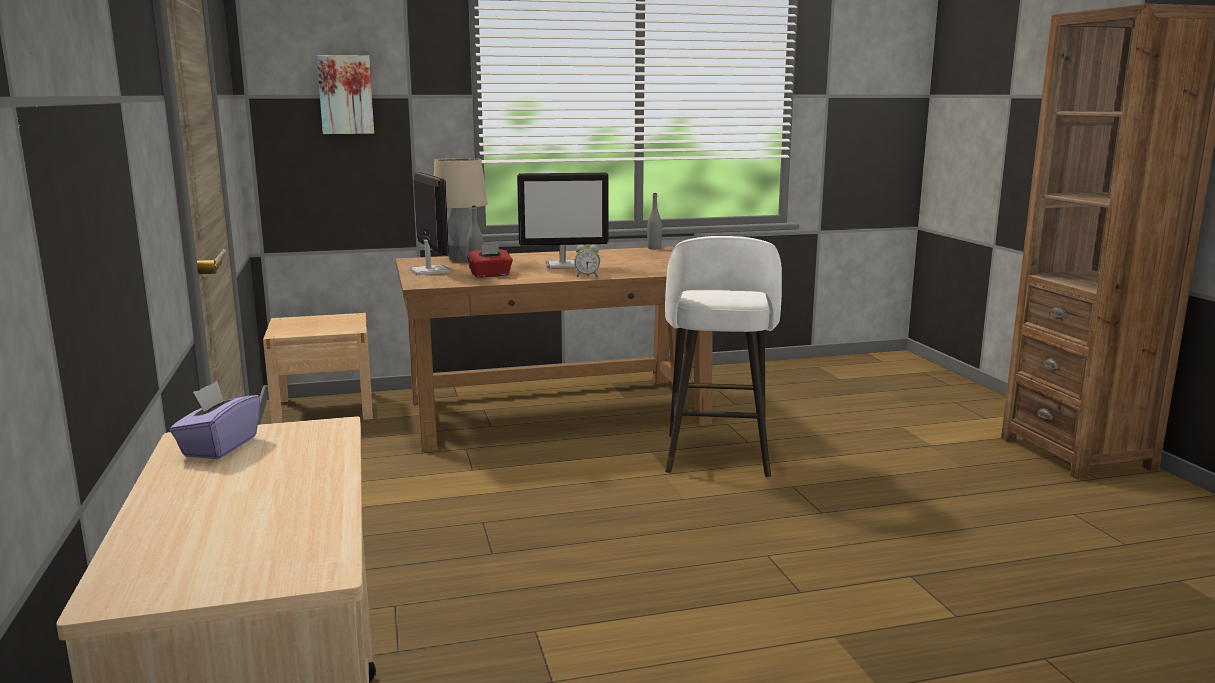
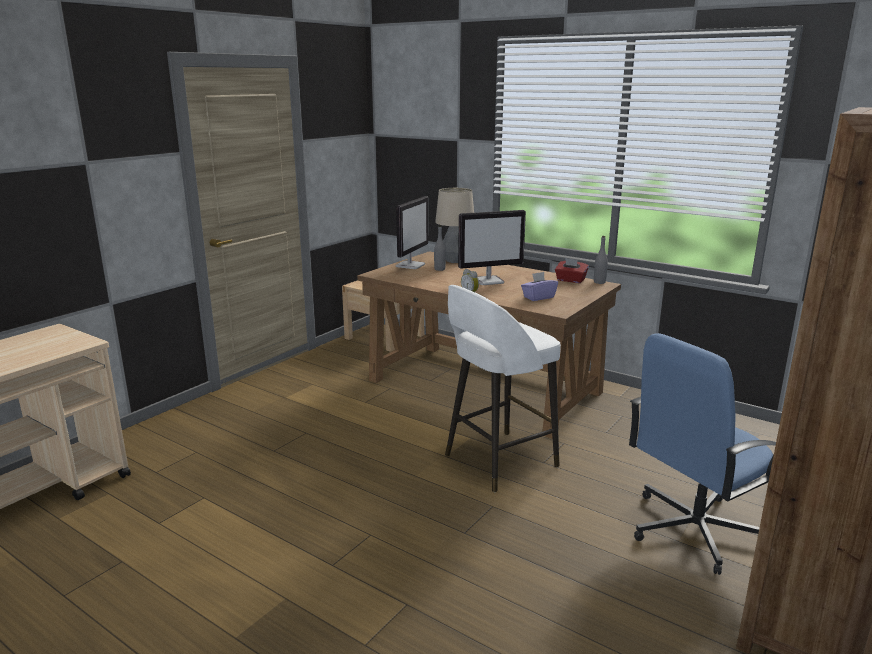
camera: 50 degrees right, 5 degrees up
purple tissue box [170,381,260,459] -> purple tissue box moved to [521,272,558,301]
picture [317,55,374,134] -> none
red tissue box [467,244,513,278] -> red tissue box moved to [555,258,589,283]
monitor [517,173,608,269] -> monitor turned 60 degrees counterclockwise [458,210,526,285]
none -> blue office chair [629,333,776,575]

